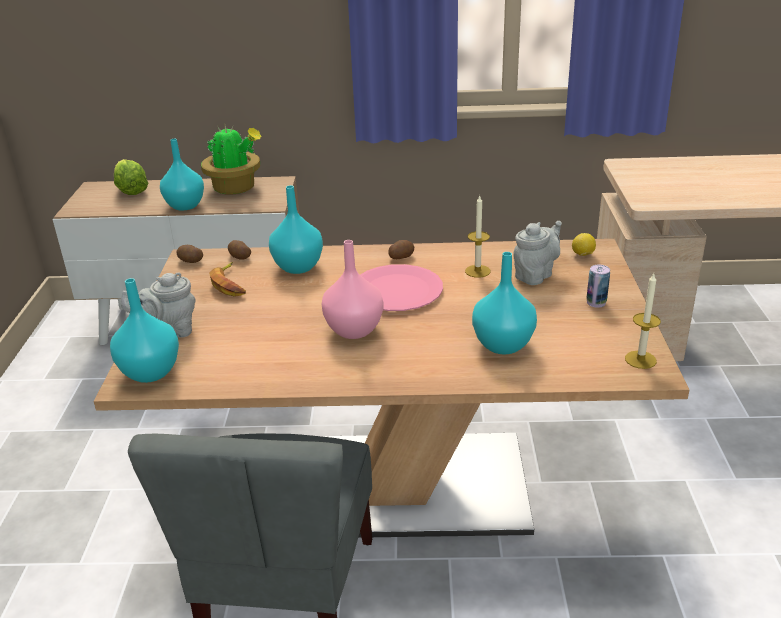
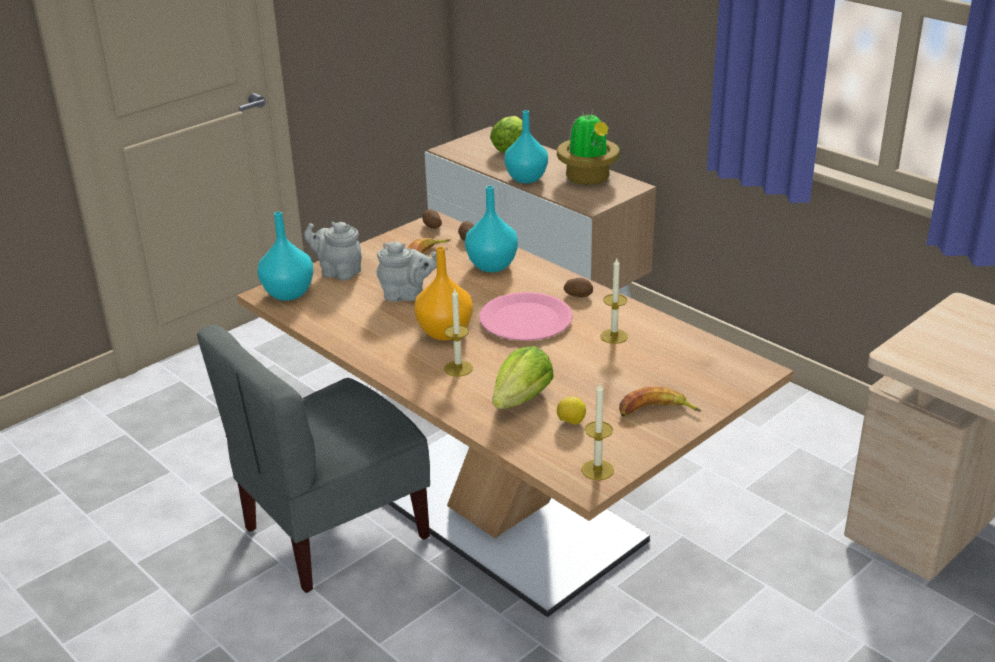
camera: 45 degrees right, 0 degrees up
pink vase [322,240,384,339] -> orange vase [414,247,473,340]
turquoise vase [472,252,537,355] -> lettuce [492,346,554,409]
grey teapot [514,221,562,285] -> grey teapot moved to [377,242,437,302]
lemon [572,233,596,256] -> lemon moved to [557,397,586,425]
can [586,264,610,308] -> banana [619,386,701,417]
none -> candle [444,287,473,377]

